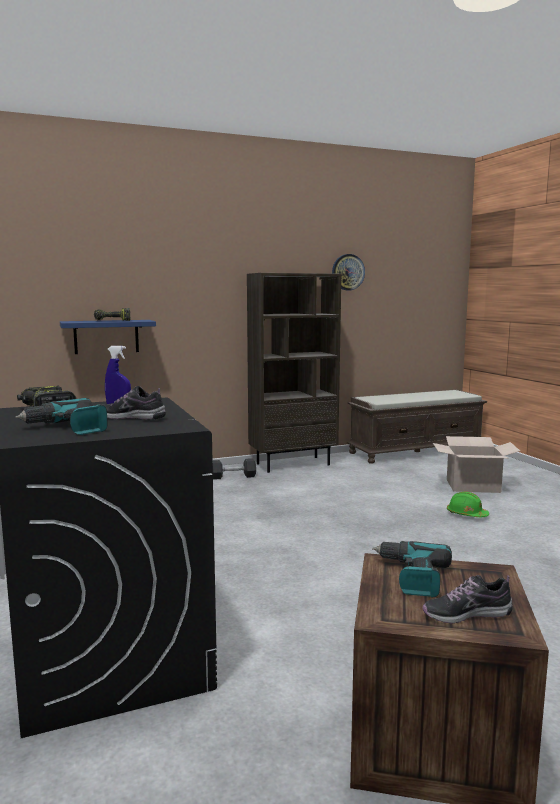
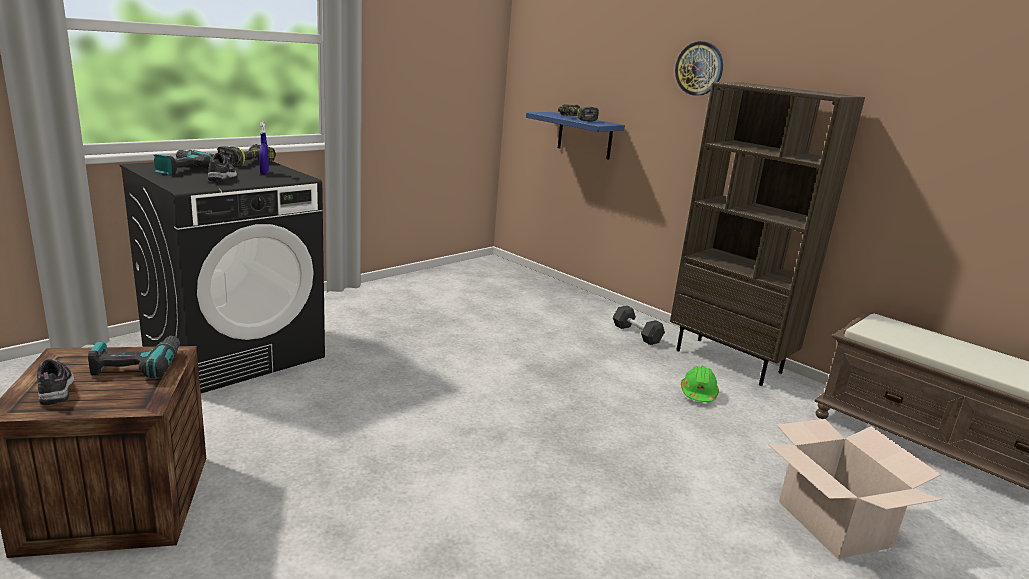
camera: 65 degrees right, 10 degrees up
wall clock [332,254,365,290] -> wall clock moved to [675,41,723,96]
green hard hat [447,492,489,517] -> green hard hat moved to [681,366,719,402]

